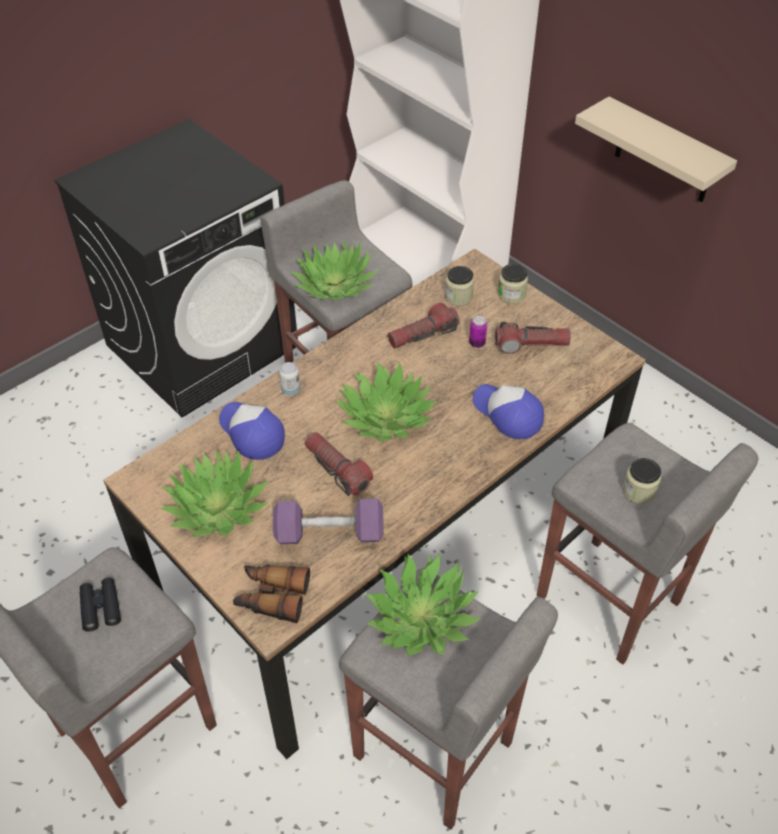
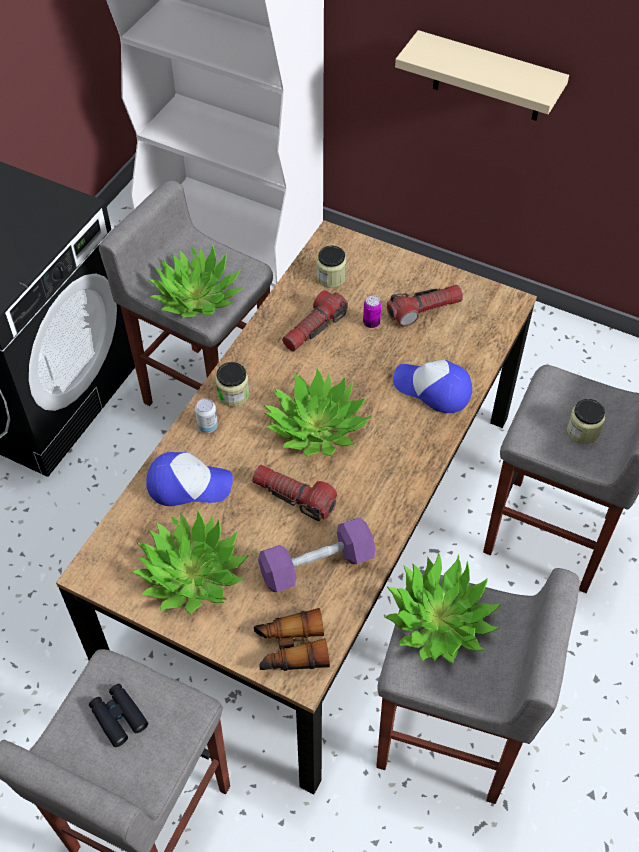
camera: 20 degrees left, 5 degrees up
cap [219,402,285,460] -> cap turned 150 degrees clockwise [146,452,233,506]
jar [498,264,528,304] -> jar moved to [215,362,250,407]

